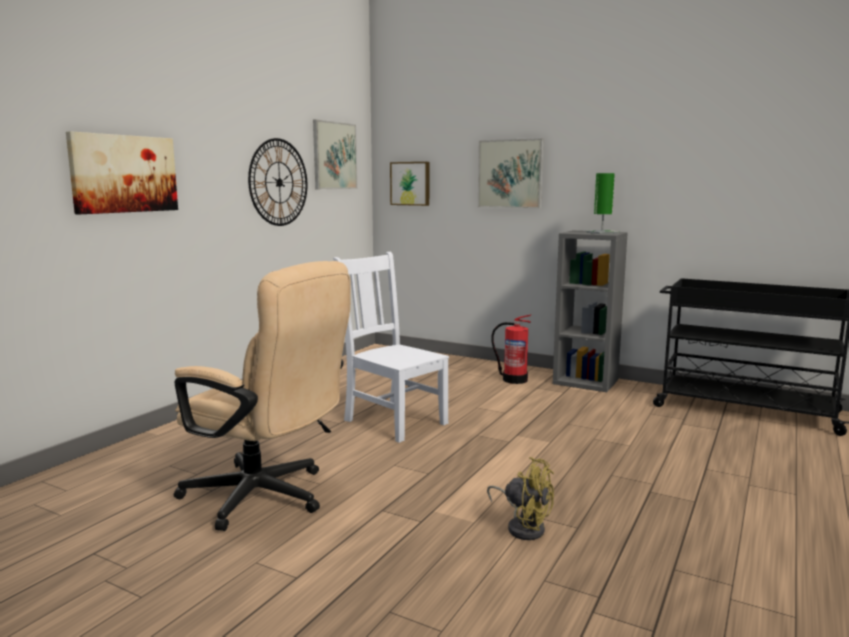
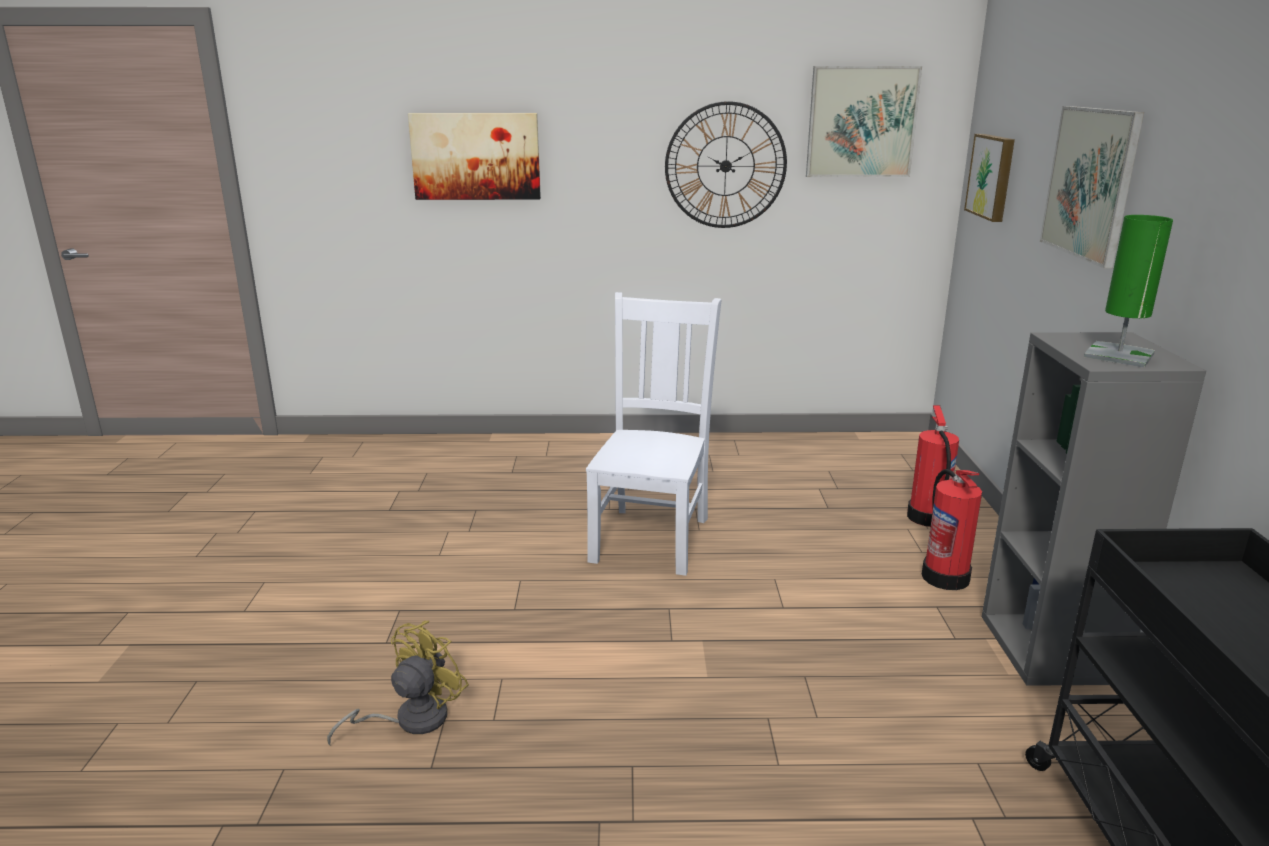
camera: 60 degrees right, 10 degrees up
beige office chair [174,261,350,531] -> none
yellow fan [487,457,554,540] -> yellow fan turned 150 degrees counterclockwise [327,621,469,745]
none -> fire extinguisher [907,405,959,527]

